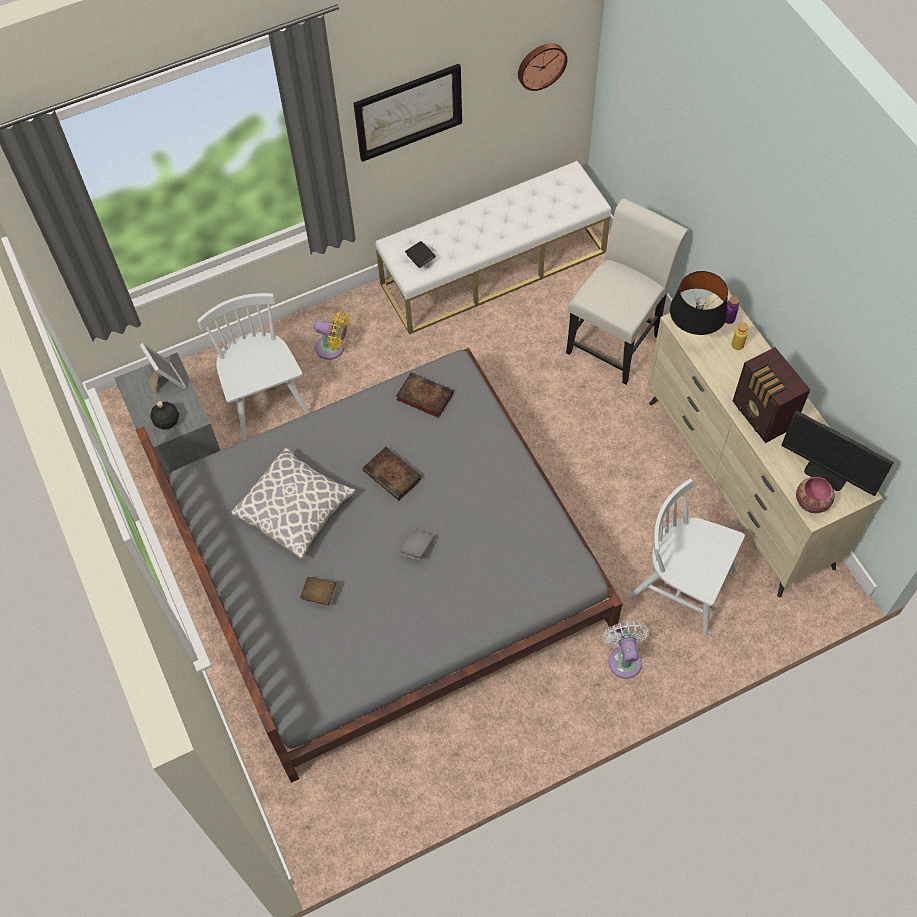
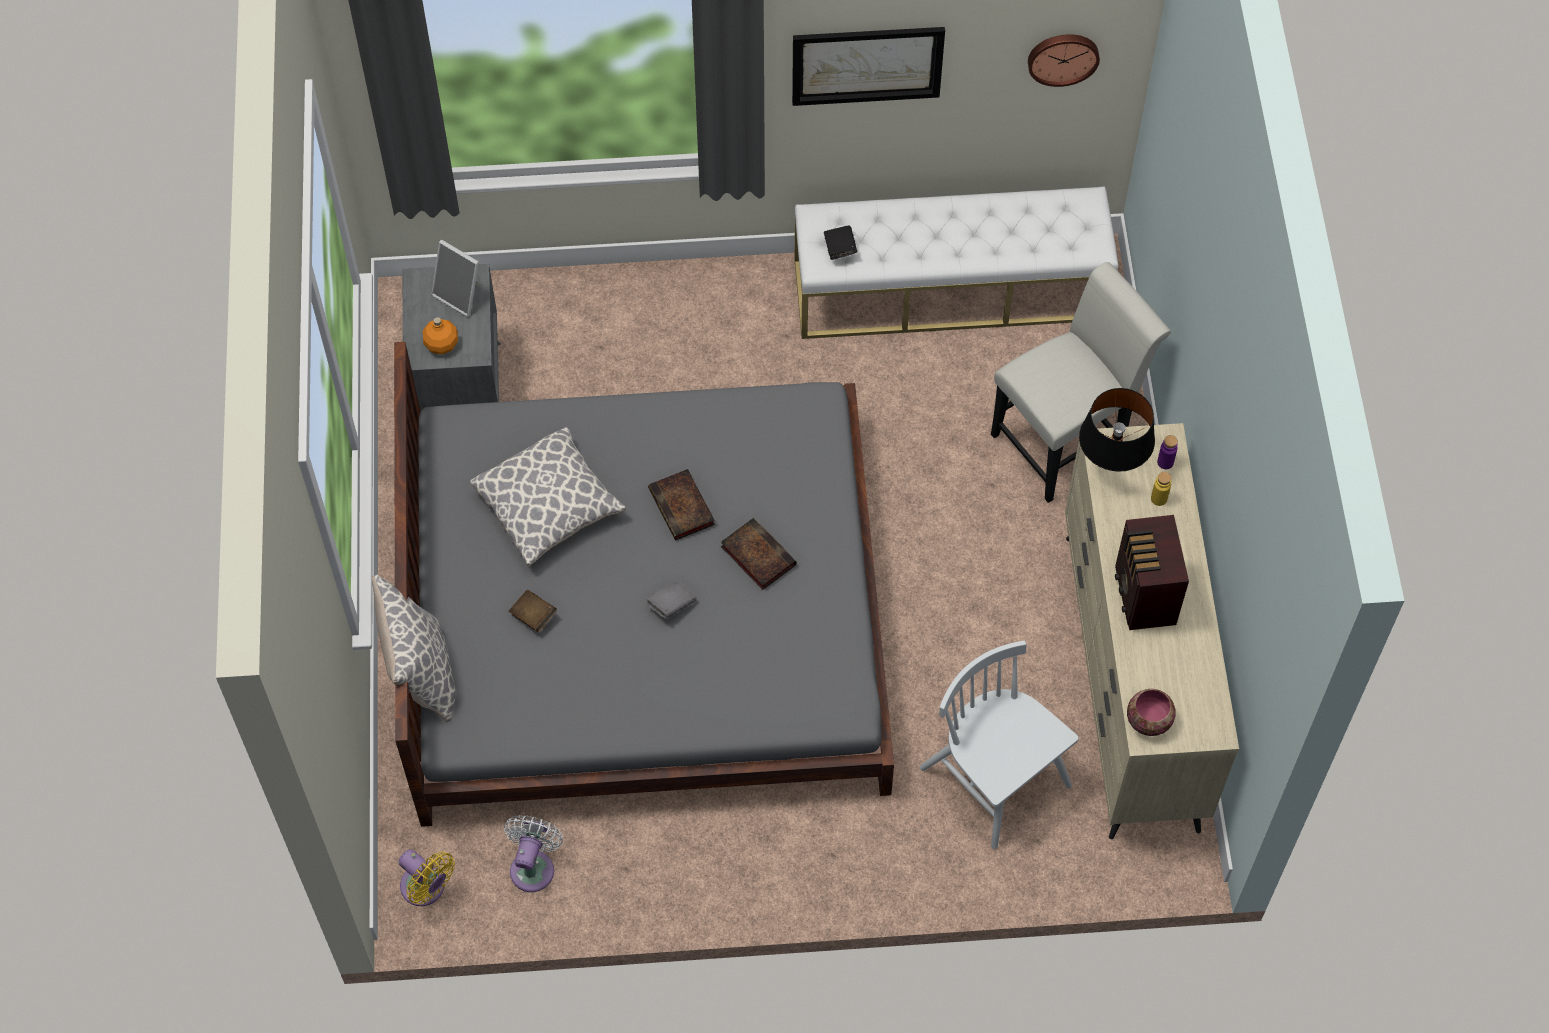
camera: 20 degrees right, 0 degrees up
picture frame [140,343,186,395] -> picture frame turned 135 degrees clockwise [431,240,482,317]
black bottle [150,401,179,430] -> orange bottle [423,317,458,354]
white chair [197,293,310,441] -> none
yellow fan [314,311,349,360] -> yellow fan moved to [399,849,455,906]
book [396,372,454,418] -> book moved to [721,518,797,590]
white fan [603,621,649,679] -> white fan moved to [504,815,563,892]
monitor [782,410,894,496] -> none
none -> pillow [372,575,456,722]

